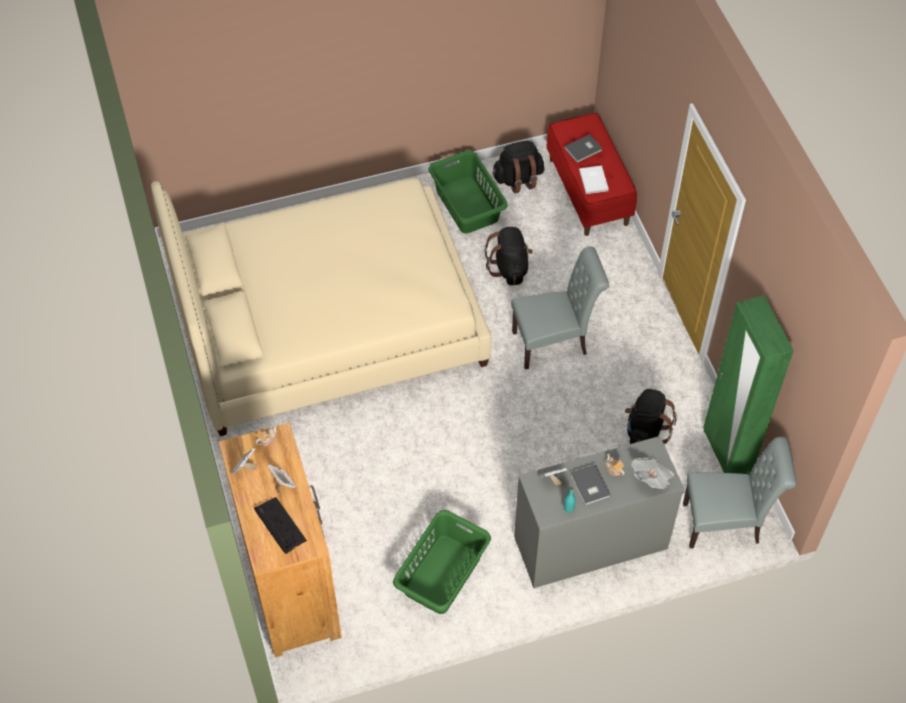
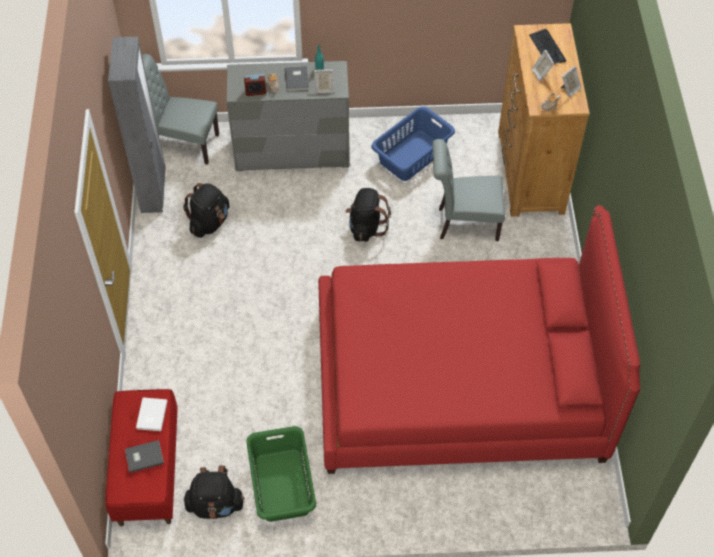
camera: 165 degrees left, 0 degrees up
beige bed [151,178,492,436] -> red bed [318,205,640,474]
green laundry basket [393,510,491,614] -> blue laundry basket [371,106,455,181]
black backpack [484,227,533,285] -> black backpack moved to [346,188,391,242]
grey chair [511,246,609,370] -> grey chair moved to [433,139,505,241]
newspaper [631,458,674,489] -> none
green wardrobe [703,295,794,475] -> grey wardrobe [108,37,165,213]
none -> alarm clock [244,74,266,96]

